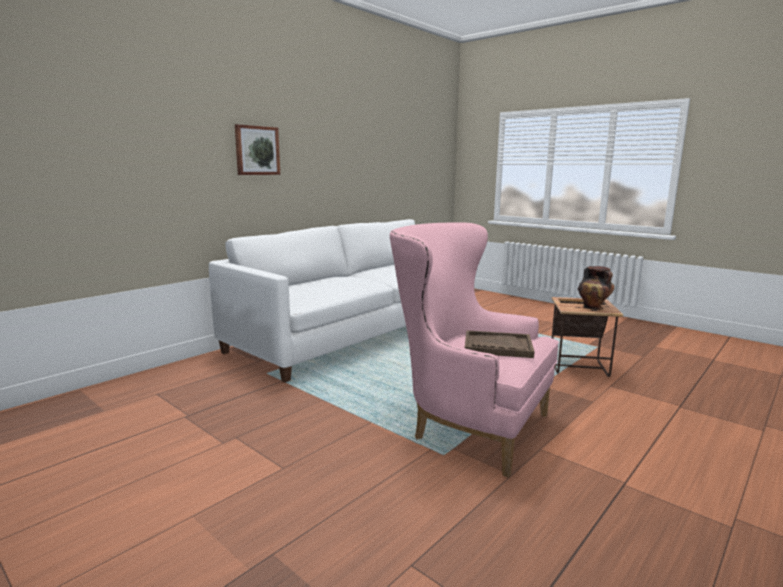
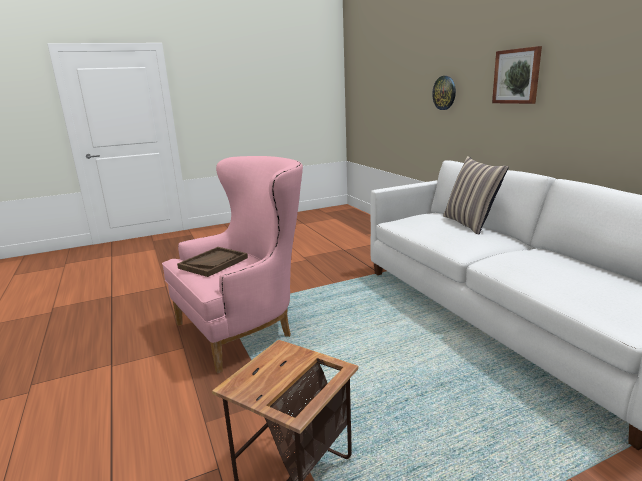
camera: 115 degrees right, 5 degrees up
vase [578,266,614,310] -> none
none -> wall clock [432,76,456,110]
none -> pillow [443,156,509,234]

